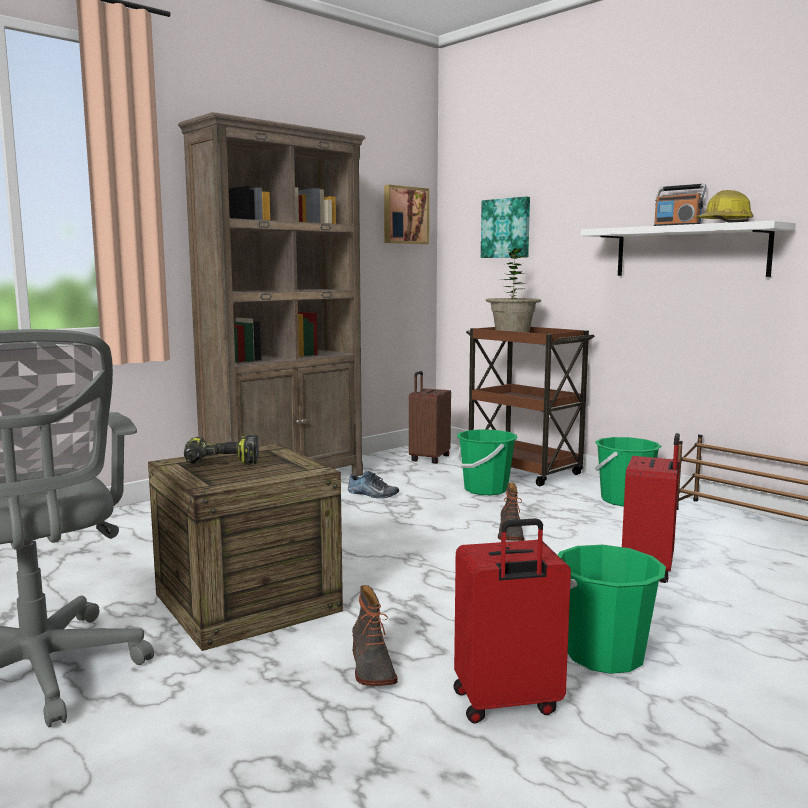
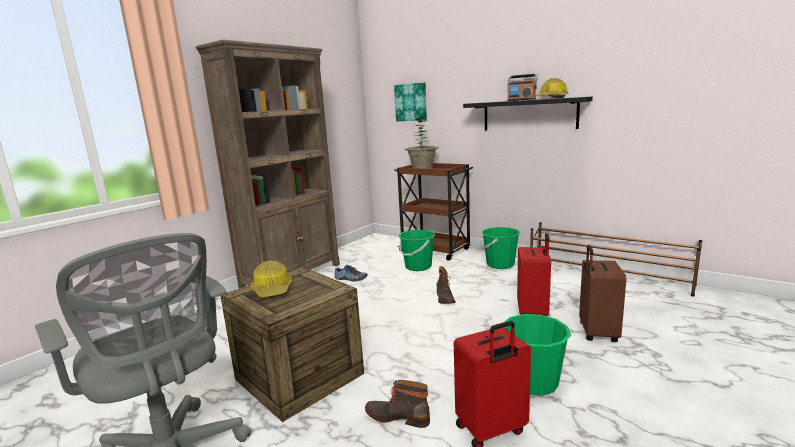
camera: 10 degrees left, 5 degrees up
power drill [184,434,259,464] -> hard hat [251,261,292,297]
boot [352,585,398,686] -> boot turned 135 degrees clockwise [365,380,430,428]
picture [384,185,429,244] -> none
brown suitcase [409,371,451,464] -> brown suitcase moved to [579,245,626,342]
white shelf [581,221,796,277] -> black shelf [463,97,593,130]

